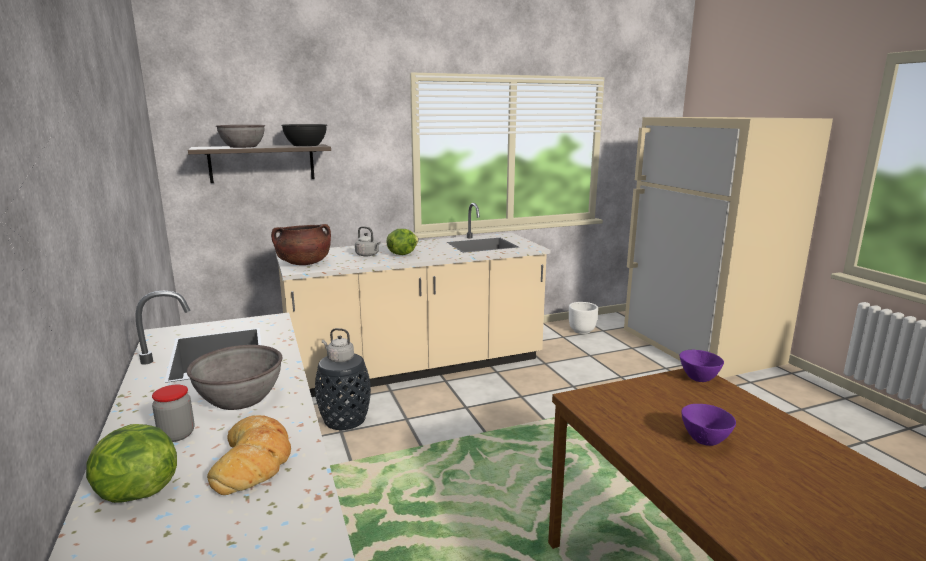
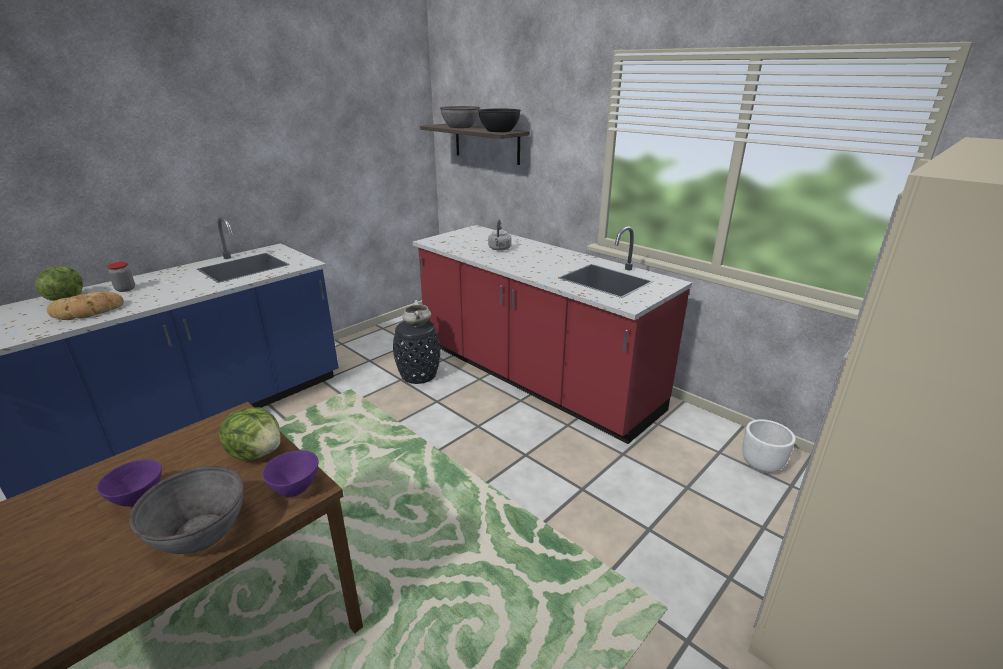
camera: 65 degrees right, 10 degrees up
grey bowl [187,345,282,410] -> grey bowl moved to [129,466,244,554]
brown cooking pot [271,224,331,265] -> none
beige counter [276,203,550,397] -> red counter [413,225,692,444]
grey kettle [322,328,354,363] -> white cooking pot [402,300,431,327]
lettuce [386,229,419,255] -> lettuce moved to [219,408,281,461]

